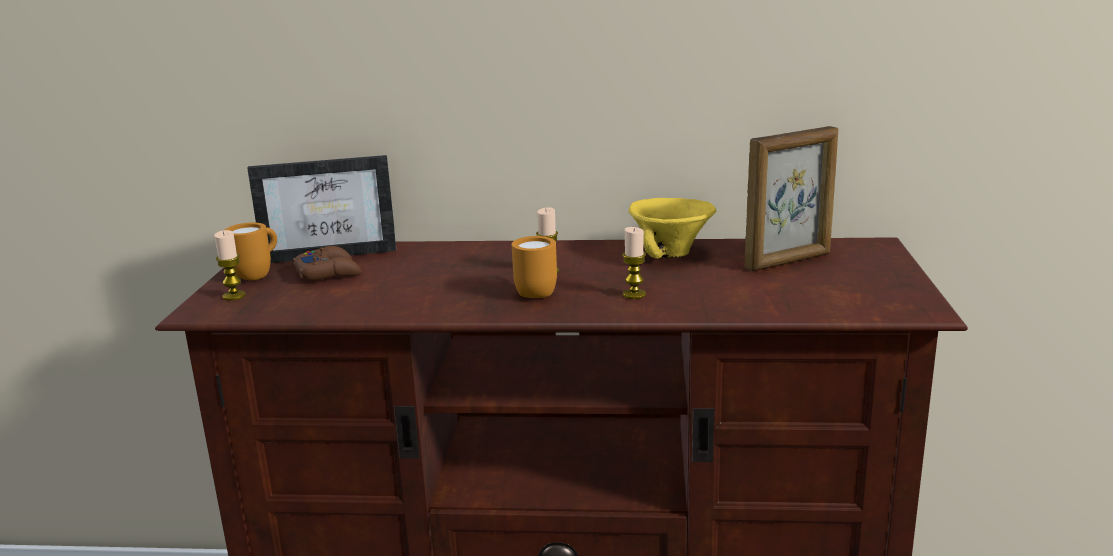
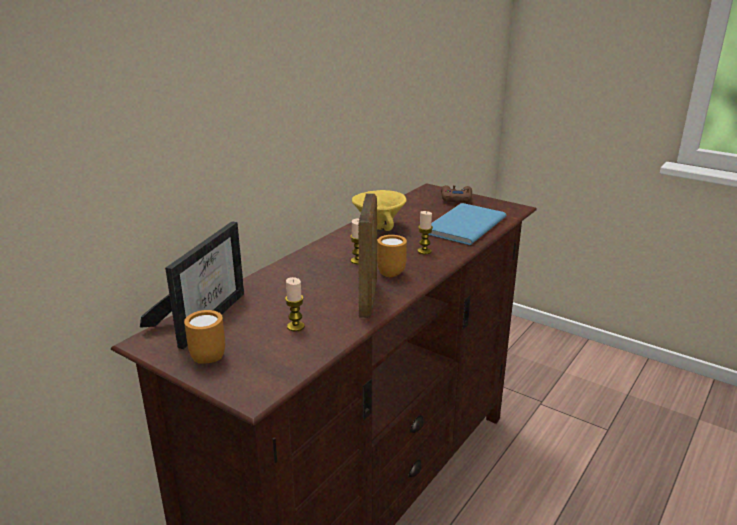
camera: 60 degrees left, 5 degrees up
candle [214,230,246,300] -> candle moved to [285,277,305,332]
brown game controller [293,246,361,281] -> brown game controller moved to [441,185,472,202]
picture frame [744,126,838,271] -> picture frame moved to [358,193,377,318]
none -> blue book [428,203,507,245]

